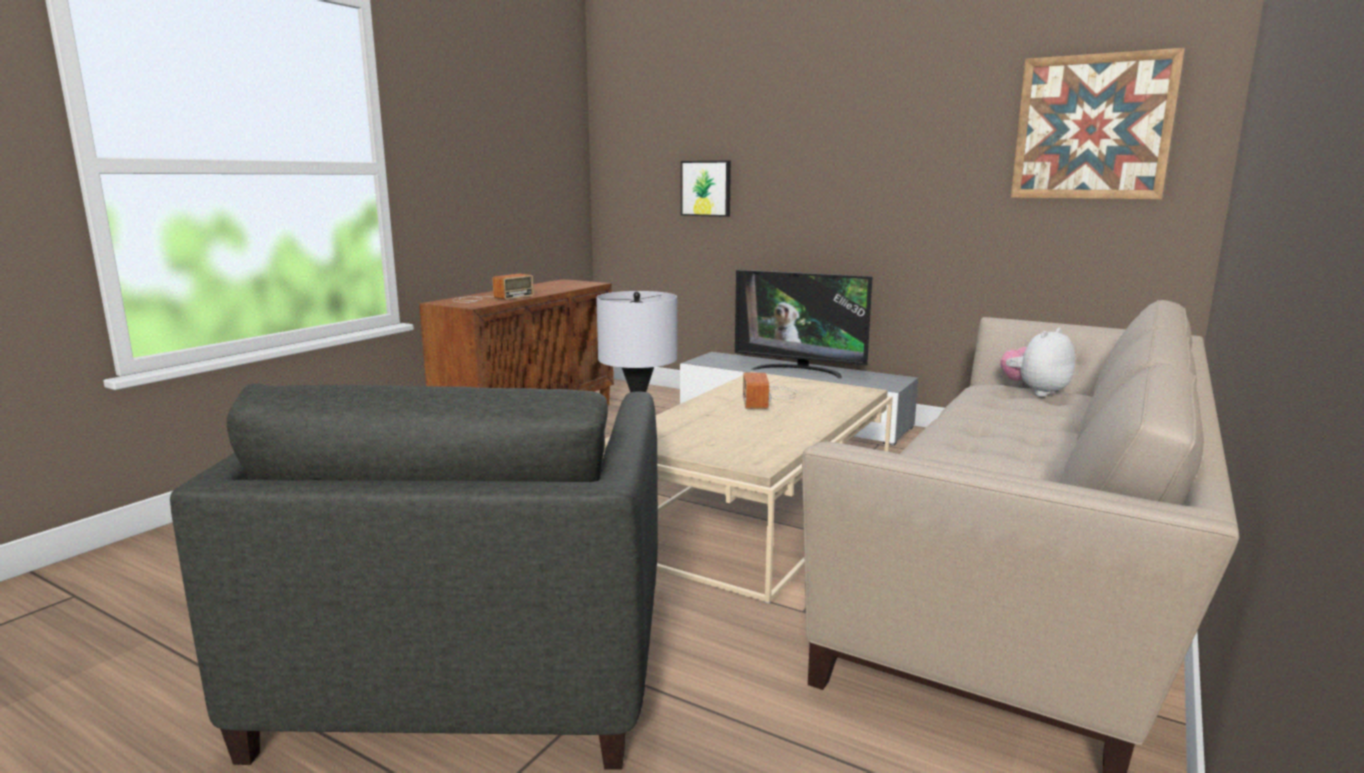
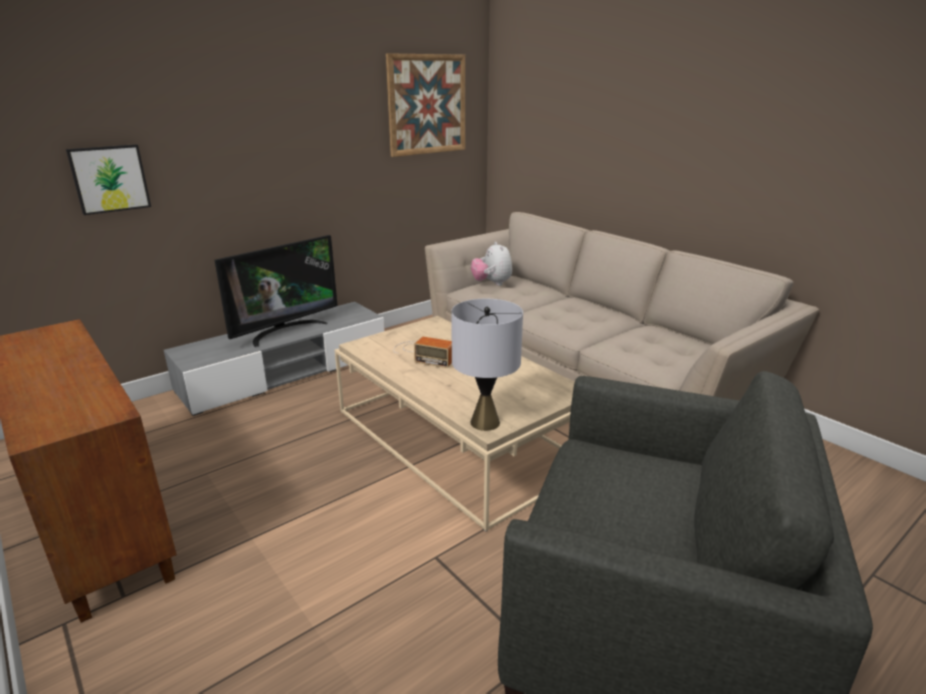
camera: 70 degrees left, 10 degrees up
radio [453,274,534,303] -> none

